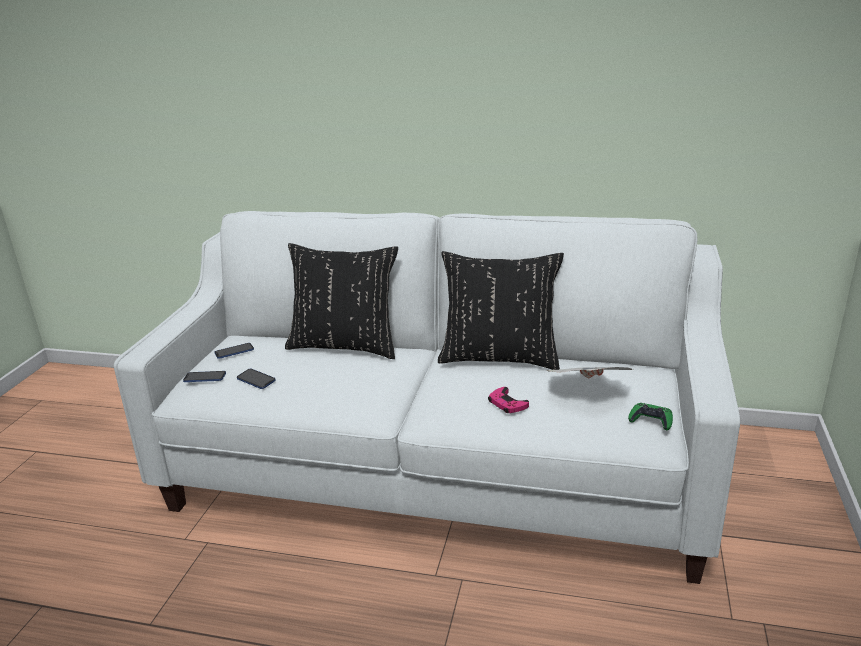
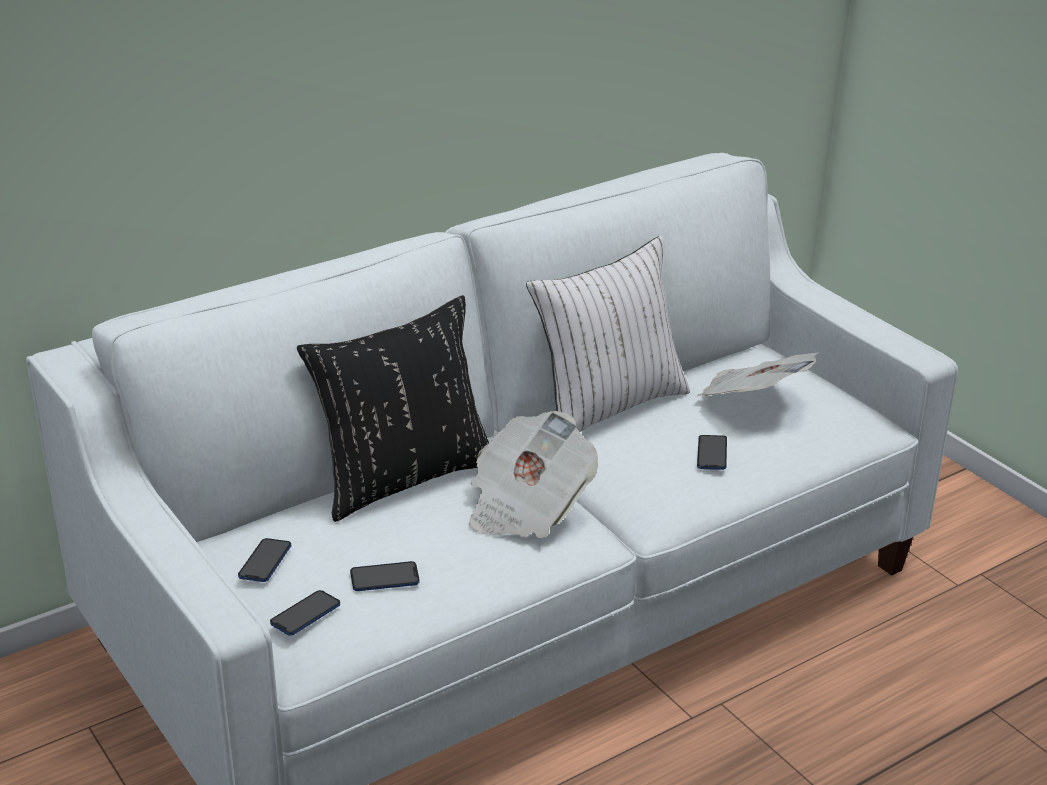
camera: 50 degrees left, 5 degrees up
black pillow [438,251,564,370] -> white pillow [526,236,690,432]
pink game controller [488,387,529,413] -> phone [697,435,727,470]
green game controller [628,403,673,430] -> none
none -> newspaper [469,411,598,538]

